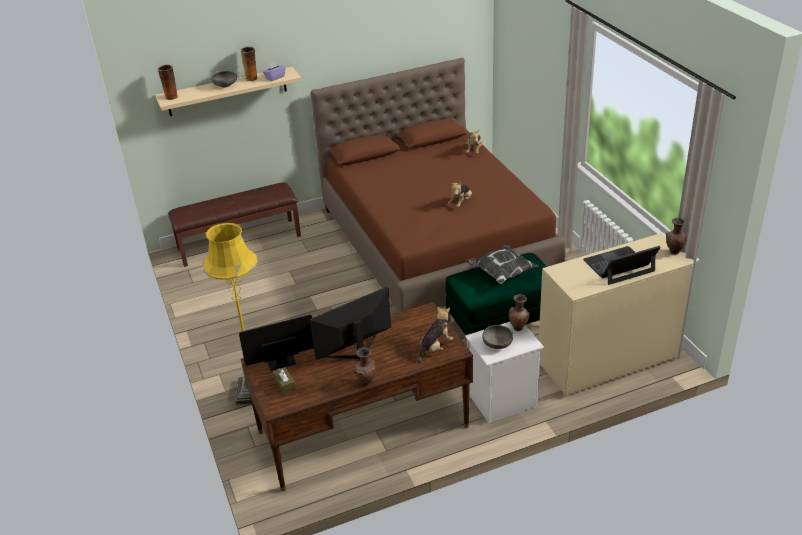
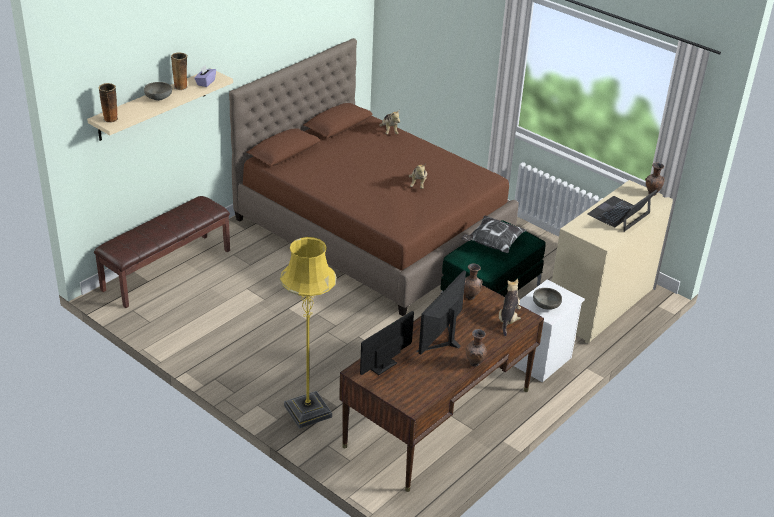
camera: 30 degrees left, 0 degrees up
brown tissue box [273,367,296,395] -> none
brown vase [508,294,530,331] -> brown vase moved to [464,263,483,300]

